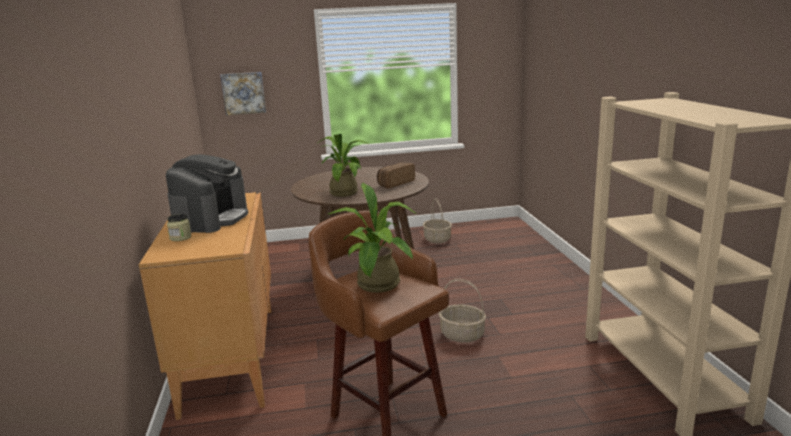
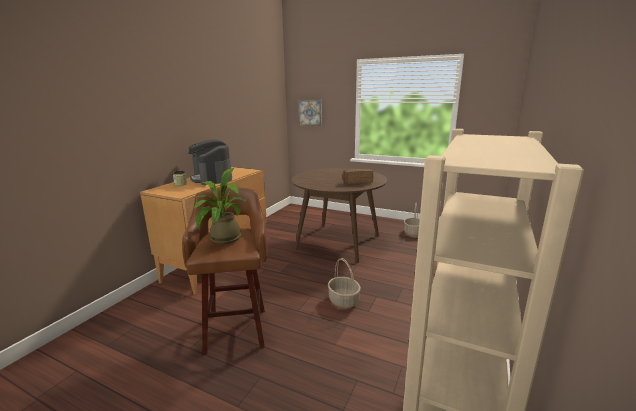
camera: 35 degrees right, 0 degrees up
coffee machine [166,154,248,233] -> coffee machine turned 105 degrees clockwise [188,140,232,185]
potted plant [318,134,368,197] -> none

